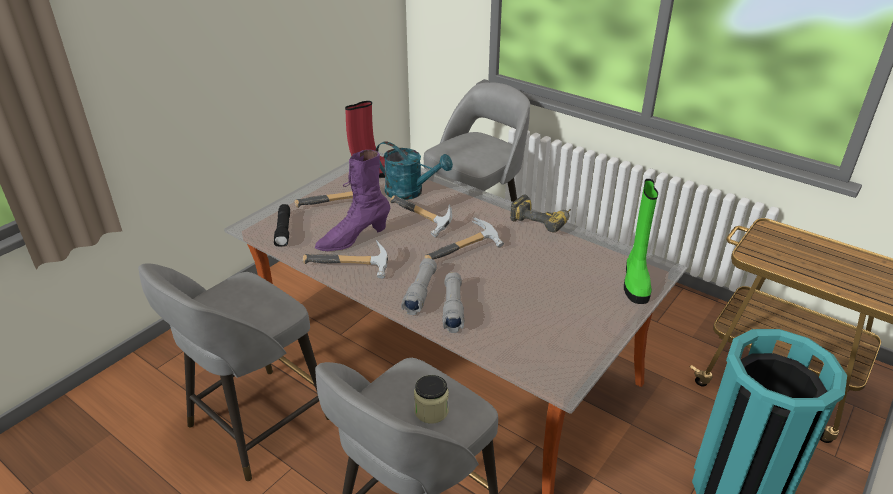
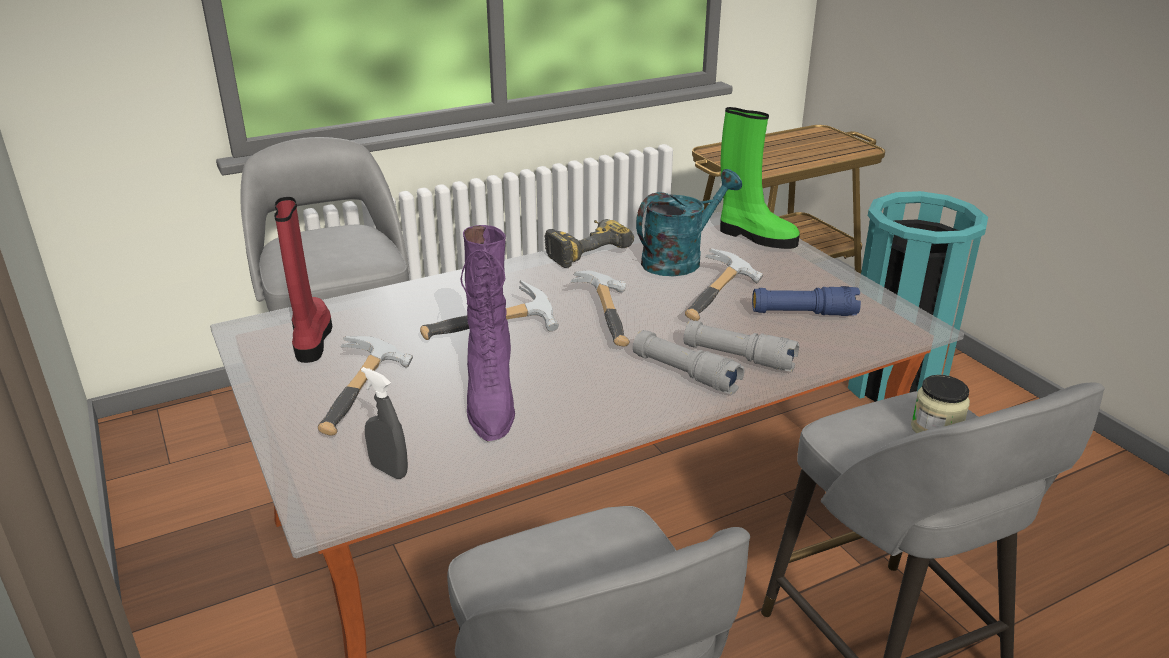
camera: 65 degrees left, 5 degrees down
black flashlight [274,204,290,247] -> grey spray bottle [361,367,408,479]
hammer [303,240,388,279] -> hammer moved to [685,248,763,321]
turquoise watering can [376,141,453,200] -> turquoise watering can moved to [636,169,742,276]
none -> blue flashlight [752,286,861,316]

